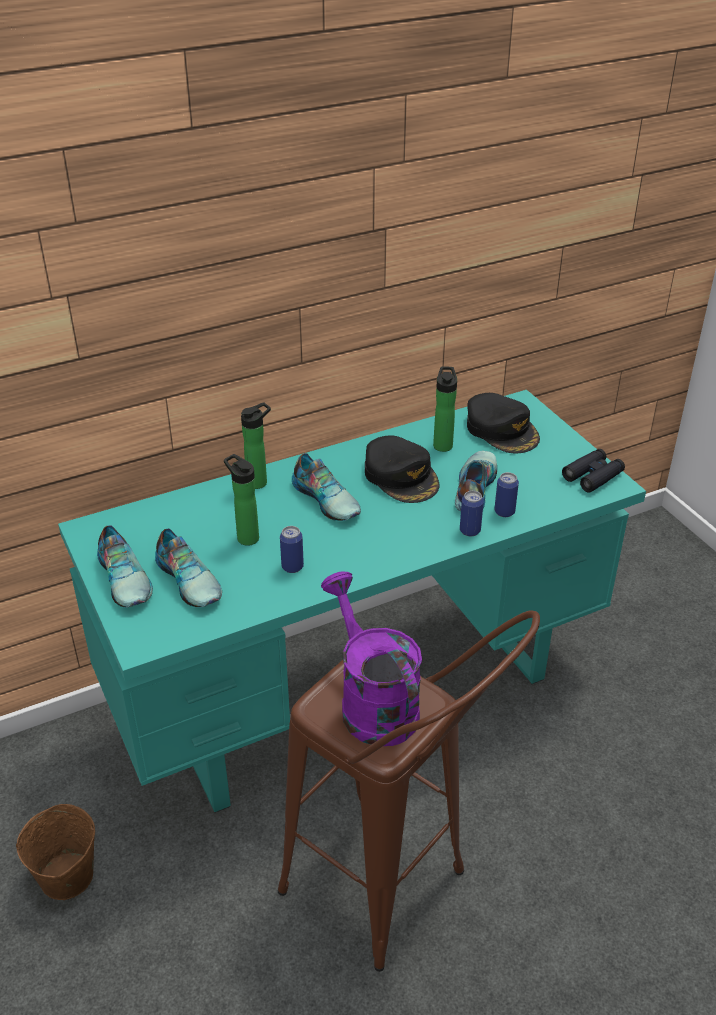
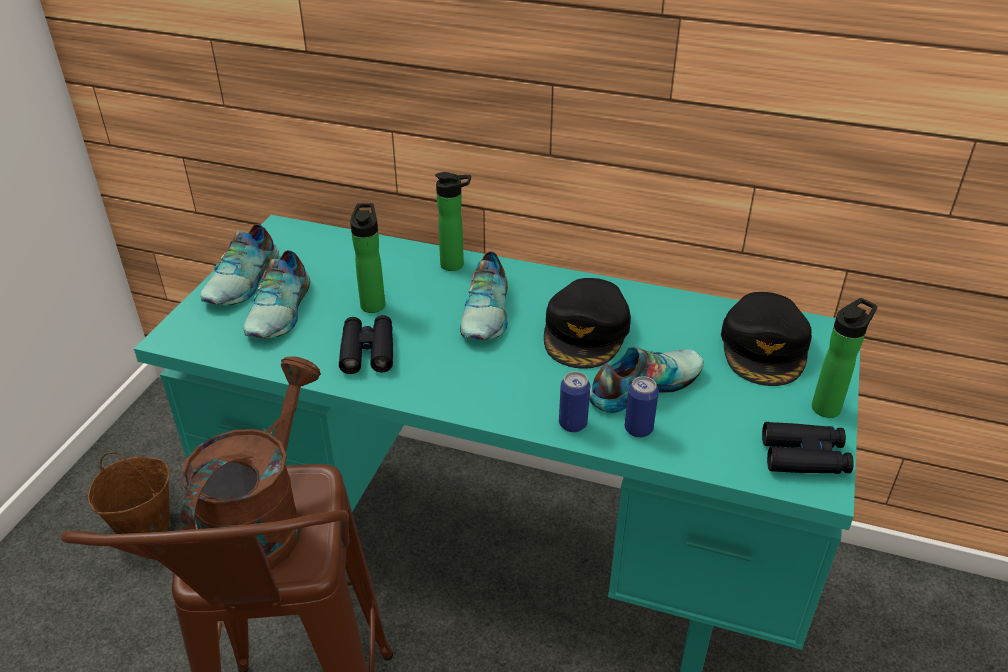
camera: 45 degrees right, 0 degrees up
can [280,526,304,573] -> black binoculars [339,315,393,374]
purple watering can [321,571,422,746] -> brown watering can [181,356,321,570]
bottle [433,366,457,452] -> bottle moved to [812,298,878,418]

